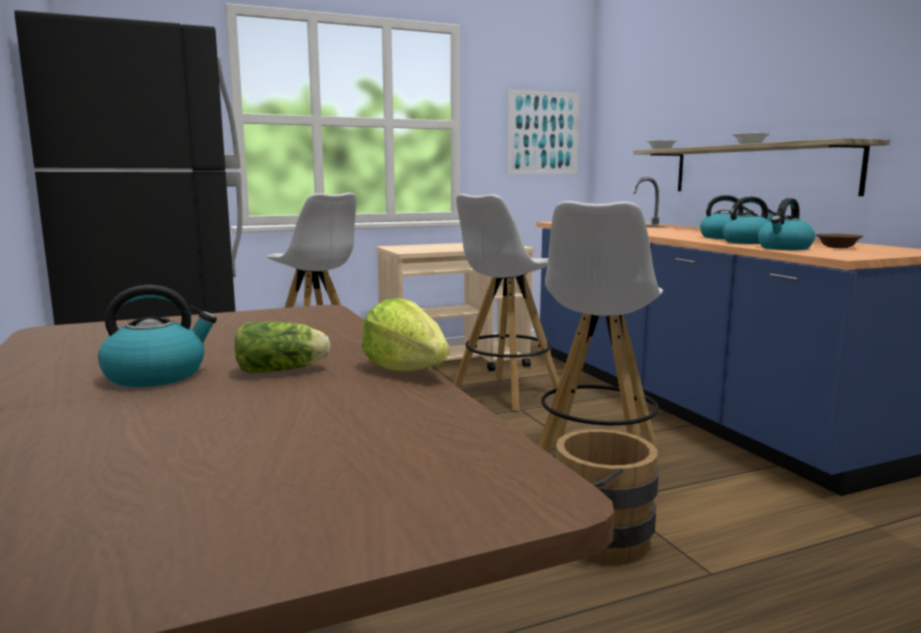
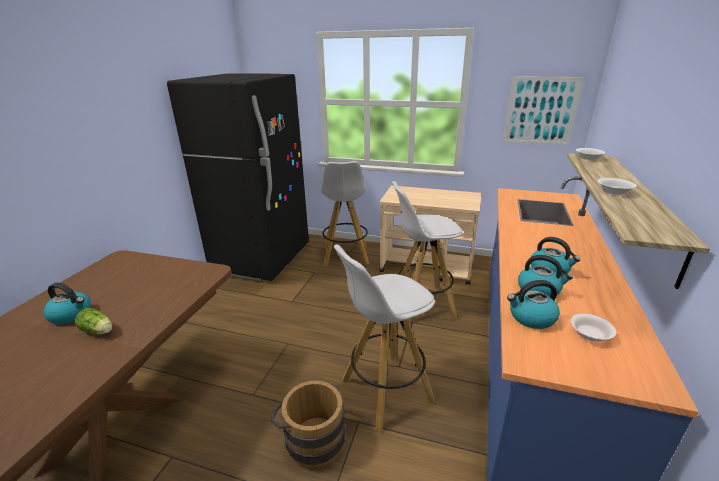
camera: 40 degrees right, 15 degrees up
lettuce [362,298,449,372] -> none
brown bowl [816,234,863,248] -> white bowl [571,314,616,342]

